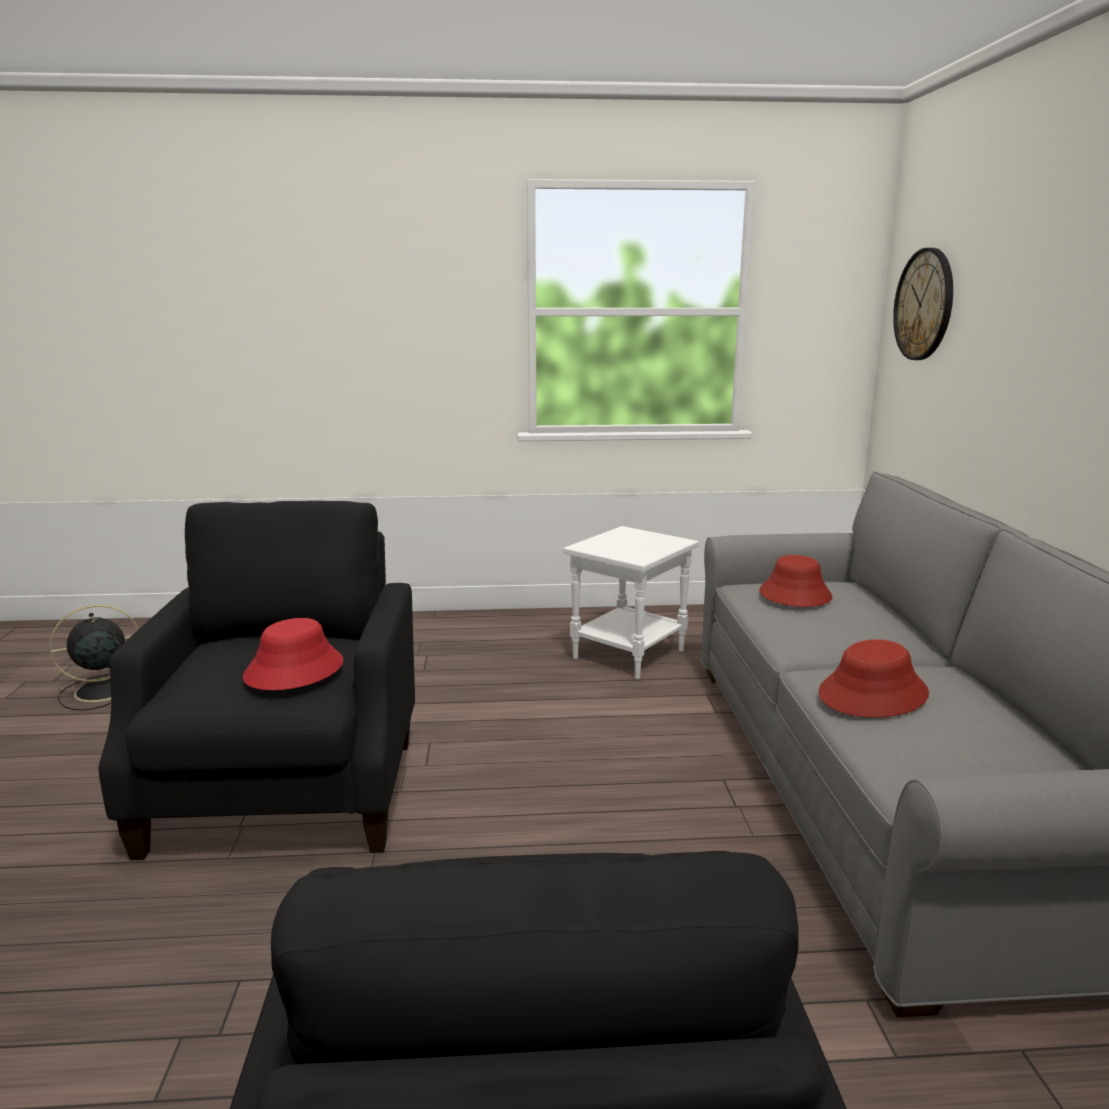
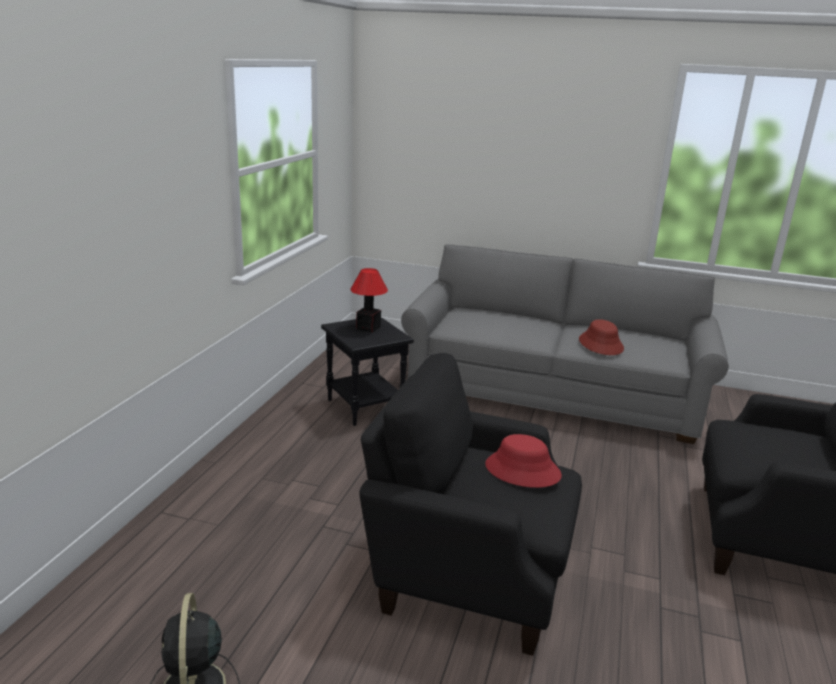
camera: 70 degrees left, 5 degrees up
white side table [563,526,699,680] -> black side table [321,317,414,426]
red hat [759,555,832,607] -> none
wall clock [893,248,953,360] -> none
none -> table lamp [350,268,388,332]

